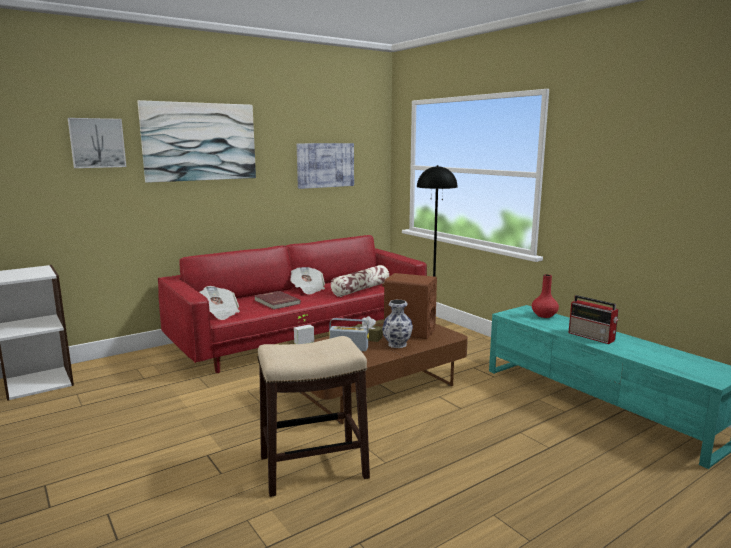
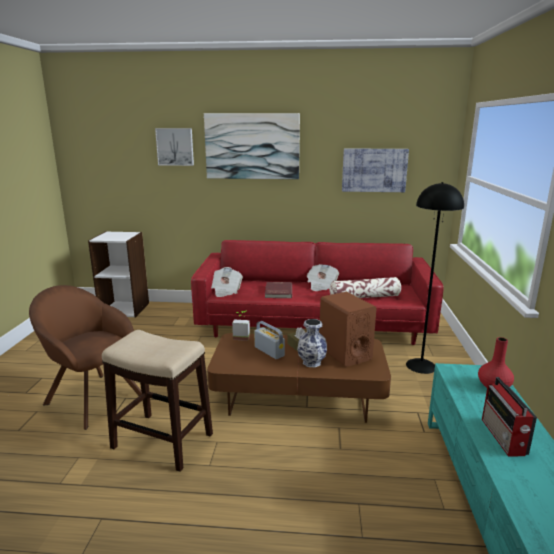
camera: 40 degrees right, 5 degrees up
none -> brown armchair [29,285,142,430]

